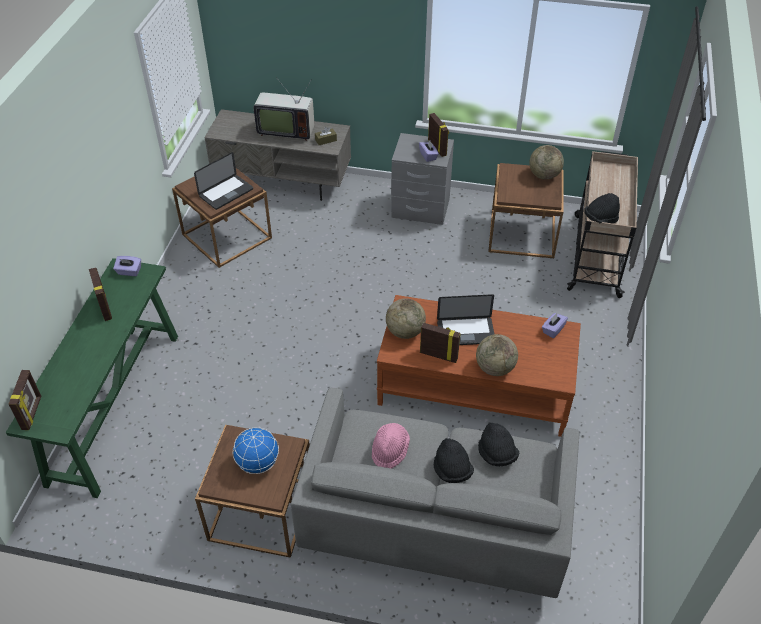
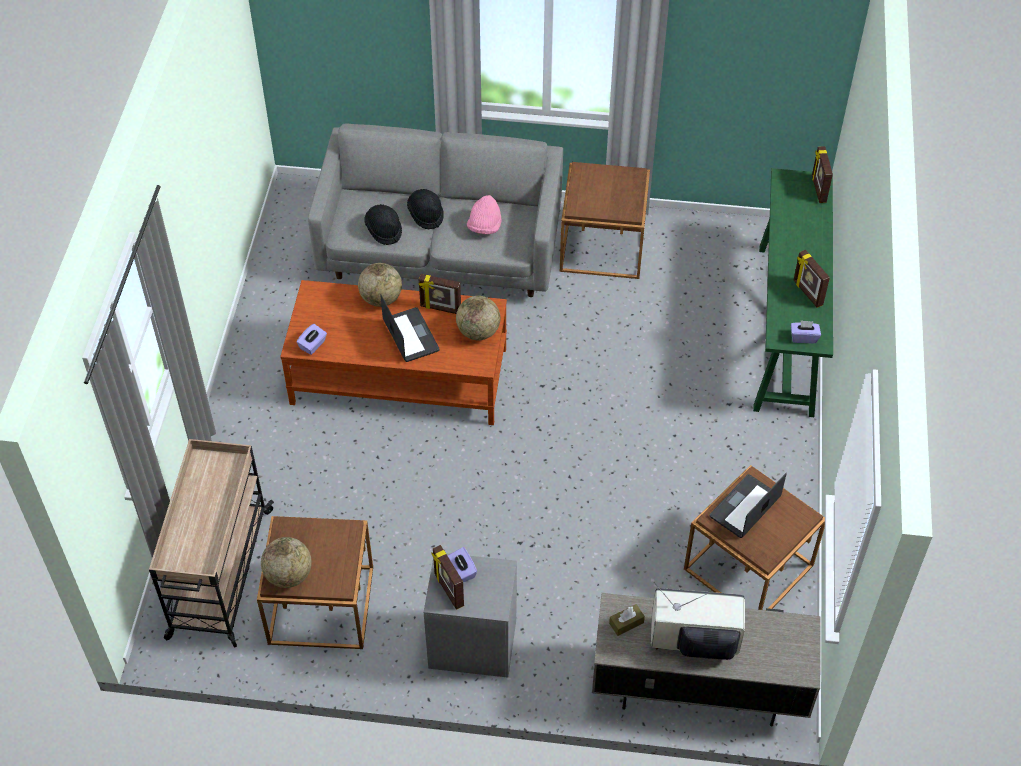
camera: 175 degrees right, 5 degrees up
globe [233,427,279,474] -> none
laptop [437,294,494,345] -> laptop turned 75 degrees clockwise [380,295,440,362]
black hat [584,193,620,224] -> none

